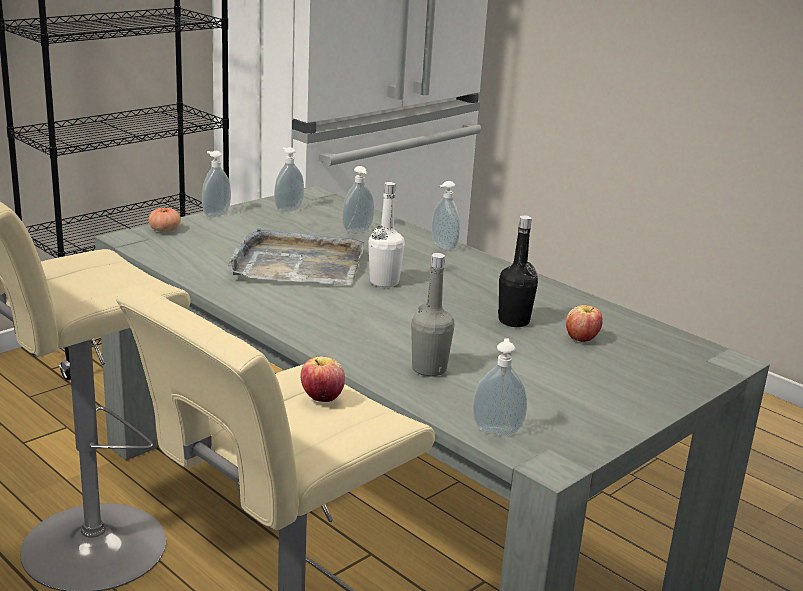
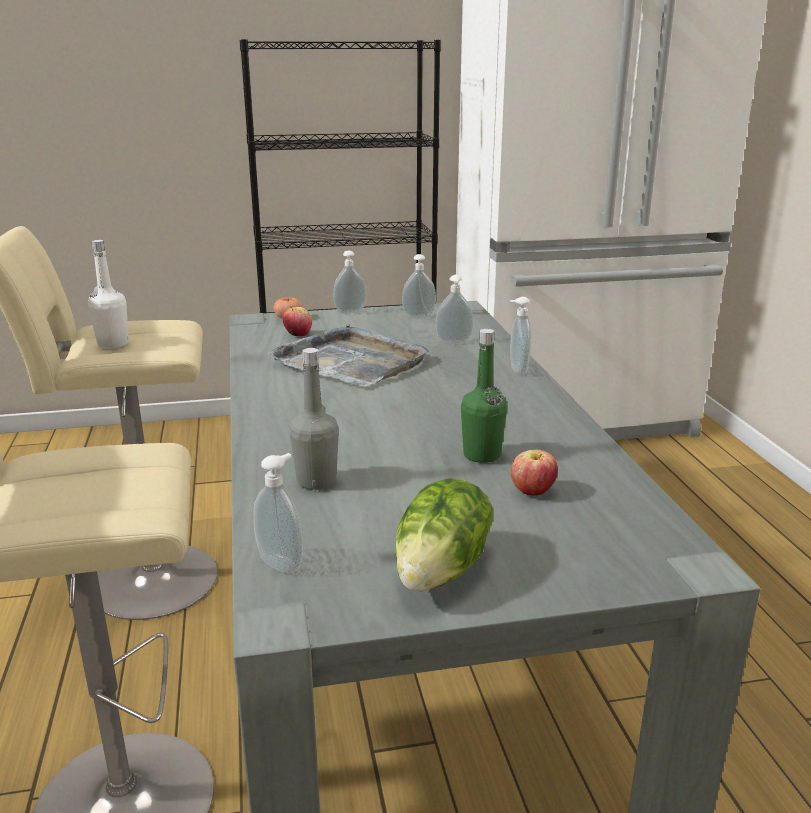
camera: 35 degrees right, 0 degrees up
apple [300,356,345,402] -> apple moved to [283,306,312,337]
white bottle [368,182,405,287] -> white bottle moved to [88,240,129,349]
black bottle [498,215,538,327] -> green bottle [461,329,507,463]
none -> lettuce [395,478,493,591]

